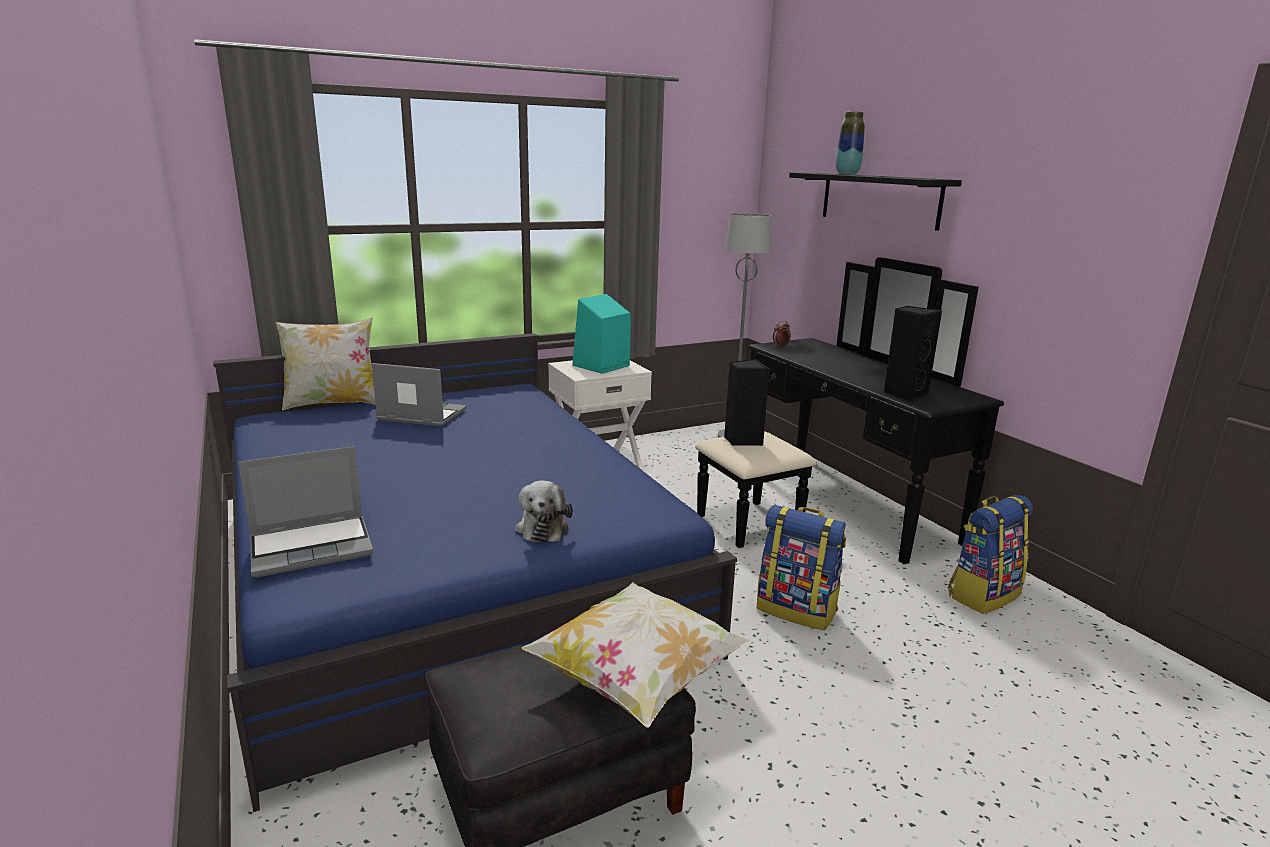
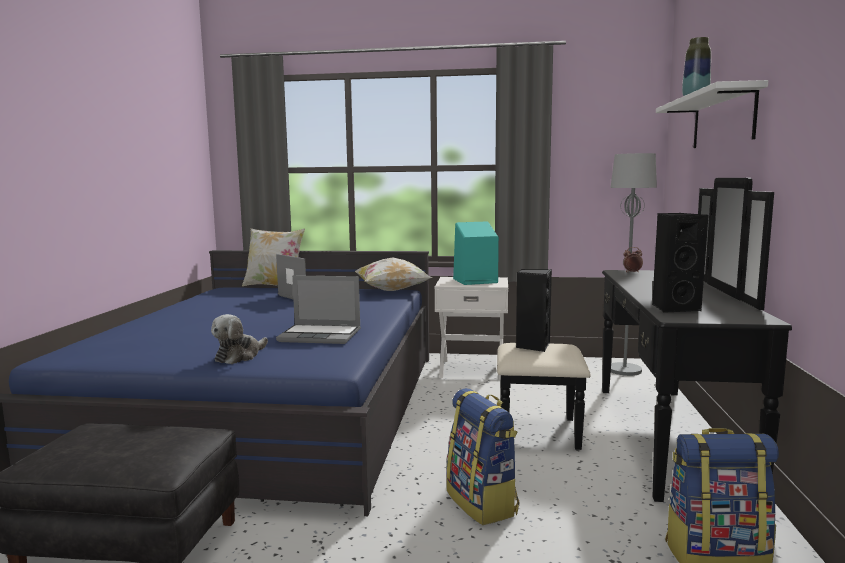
camera: 35 degrees right, 10 degrees down
laptop [238,446,373,577] -> laptop moved to [276,275,361,344]
pillow [521,582,751,728] -> pillow moved to [355,258,432,291]
black shelf [789,172,962,231] -> white shelf [656,80,768,148]

